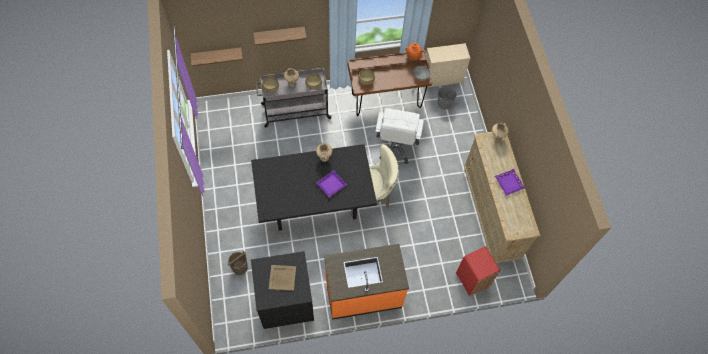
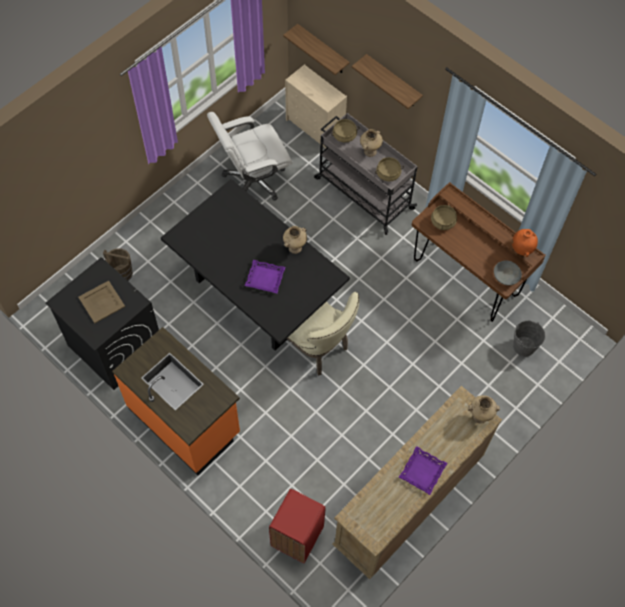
camera: 55 degrees right, 0 degrees up
white office chair [376,108,424,164] -> white office chair moved to [207,112,292,201]
beige dresser [425,43,470,88] -> beige dresser moved to [285,64,347,149]

